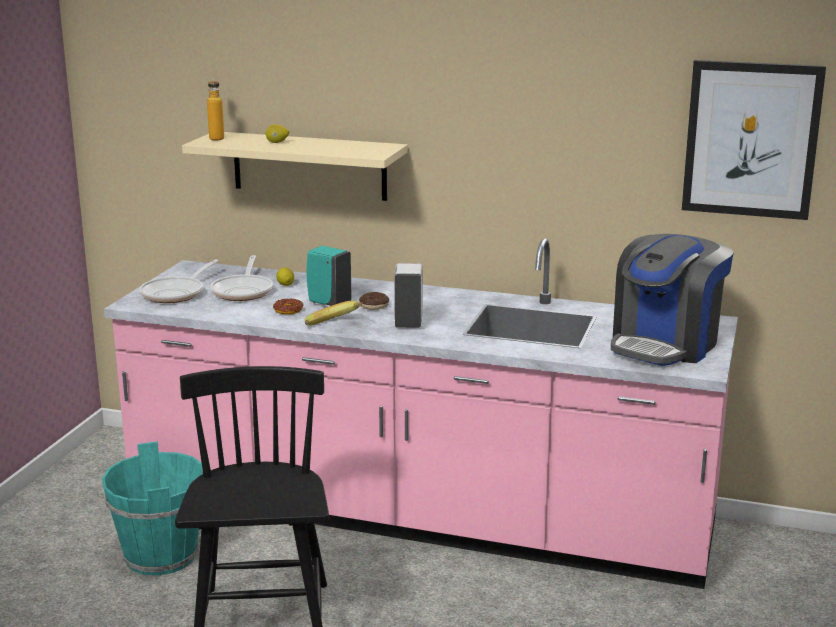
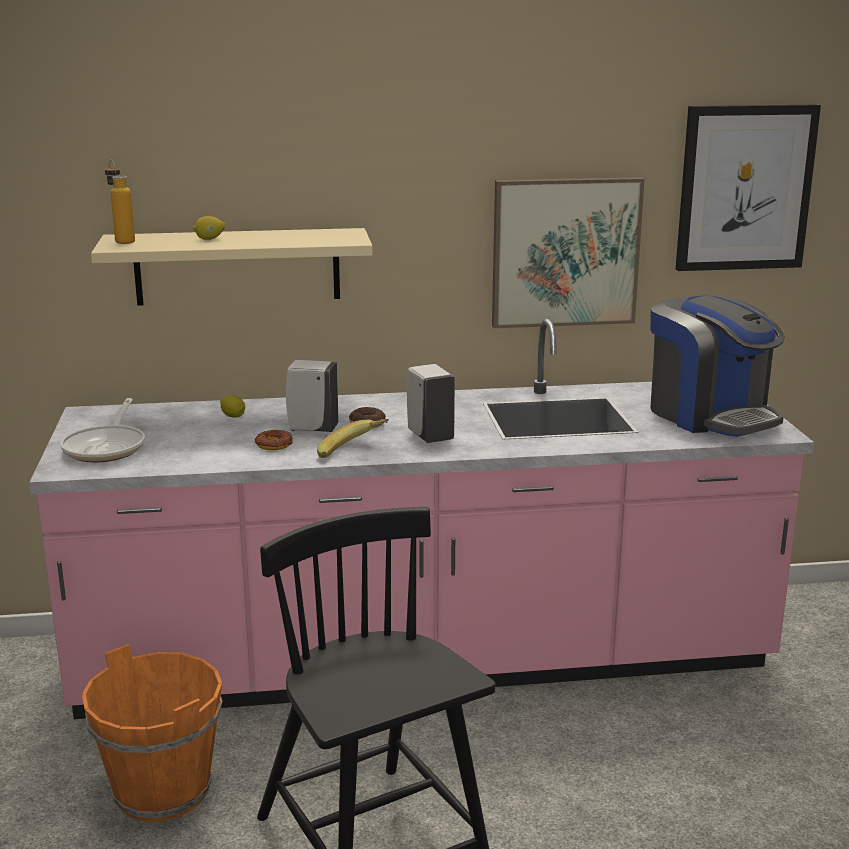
camera: 25 degrees left, 0 degrees up
turquoise bucket [102,441,203,576] -> orange bucket [82,644,222,822]
frying pan [210,255,273,301] -> none
turquoise soap dispenser [306,246,352,306] -> white soap dispenser [286,360,338,432]
coffee machine [611,234,734,366] -> coffee machine turned 45 degrees counterclockwise [650,295,785,437]
none -> picture [492,177,645,328]

